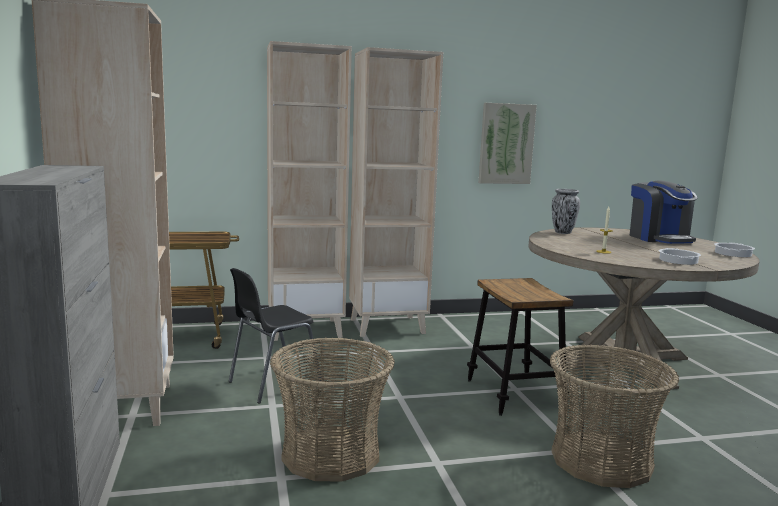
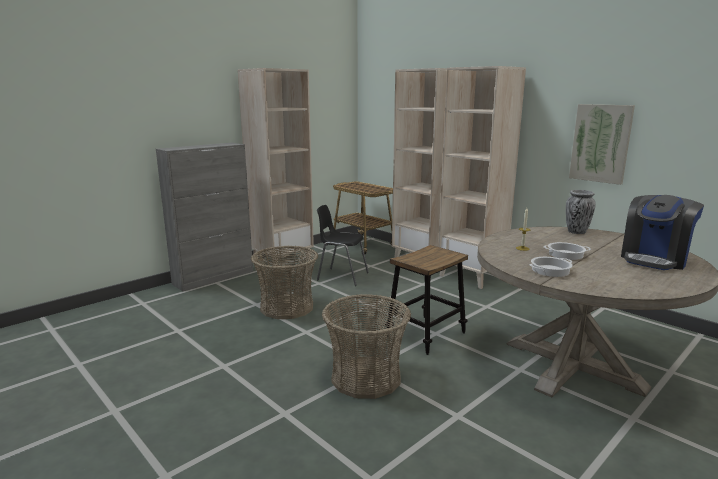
camera: 60 degrees right, 5 degrees up
cooking pot [714,243,755,257] -> cooking pot moved to [543,242,591,260]

